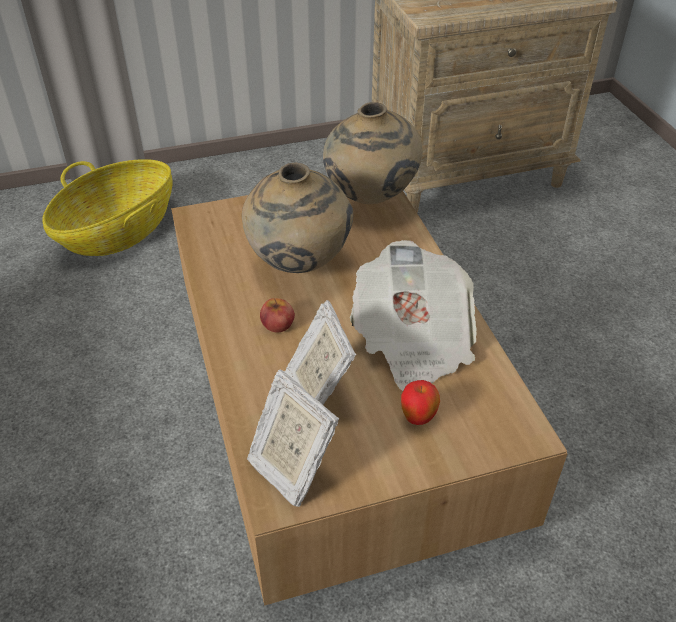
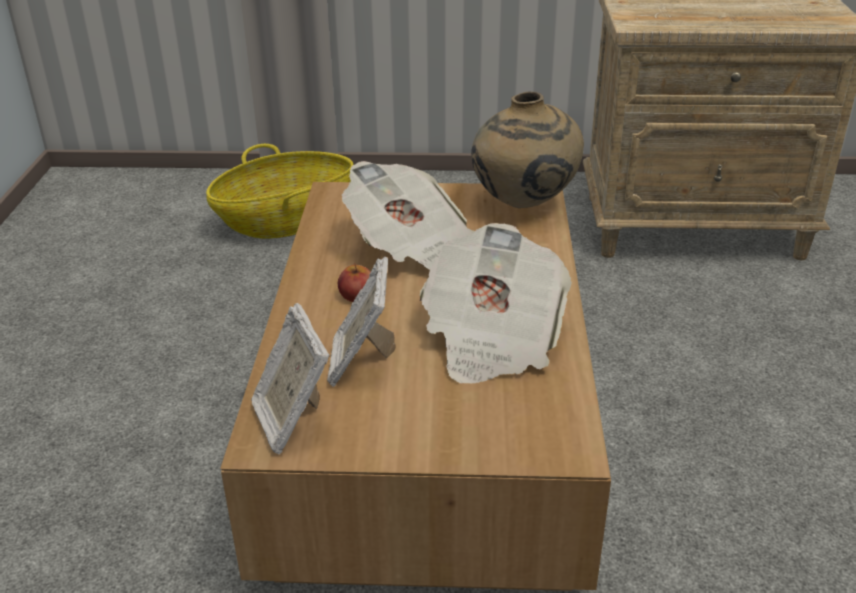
camera: 20 degrees right, 10 degrees down
beige vase [242,163,353,273] -> newspaper [342,161,474,270]
apple [401,380,440,425] -> none

